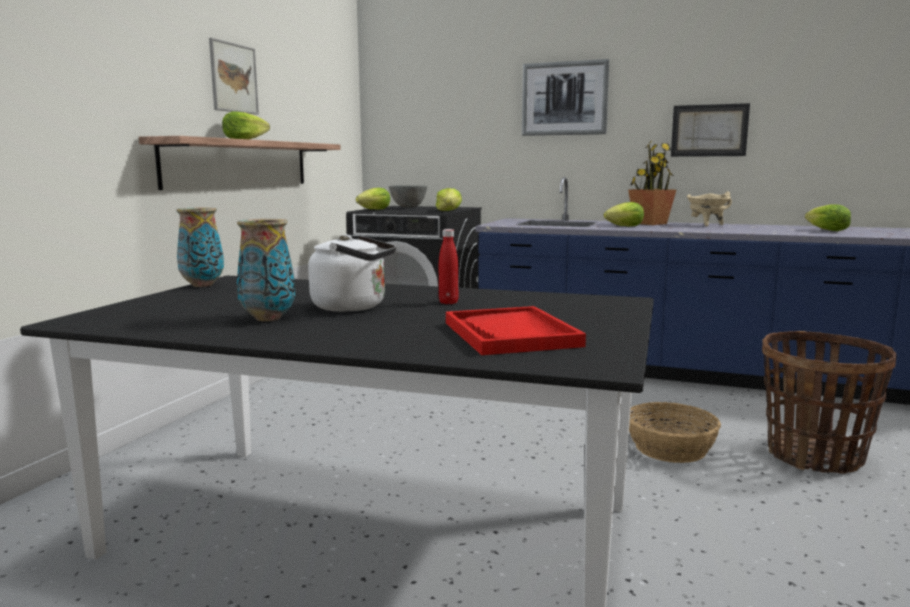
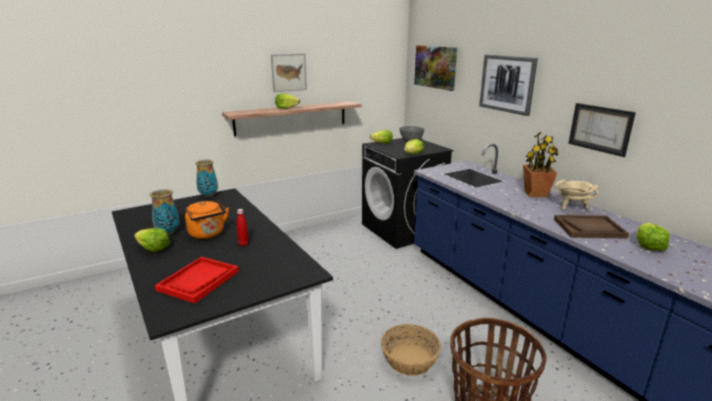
camera: 40 degrees right, 10 degrees up
white kettle [308,234,396,312] -> orange kettle [185,201,229,239]
lettuce [604,202,644,227] -> lettuce moved to [134,228,170,252]
none -> picture [414,45,457,91]
none -> brown tray [554,215,629,239]

